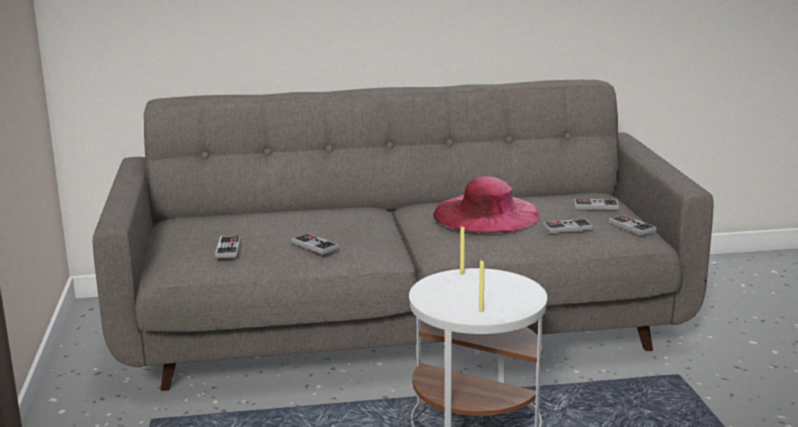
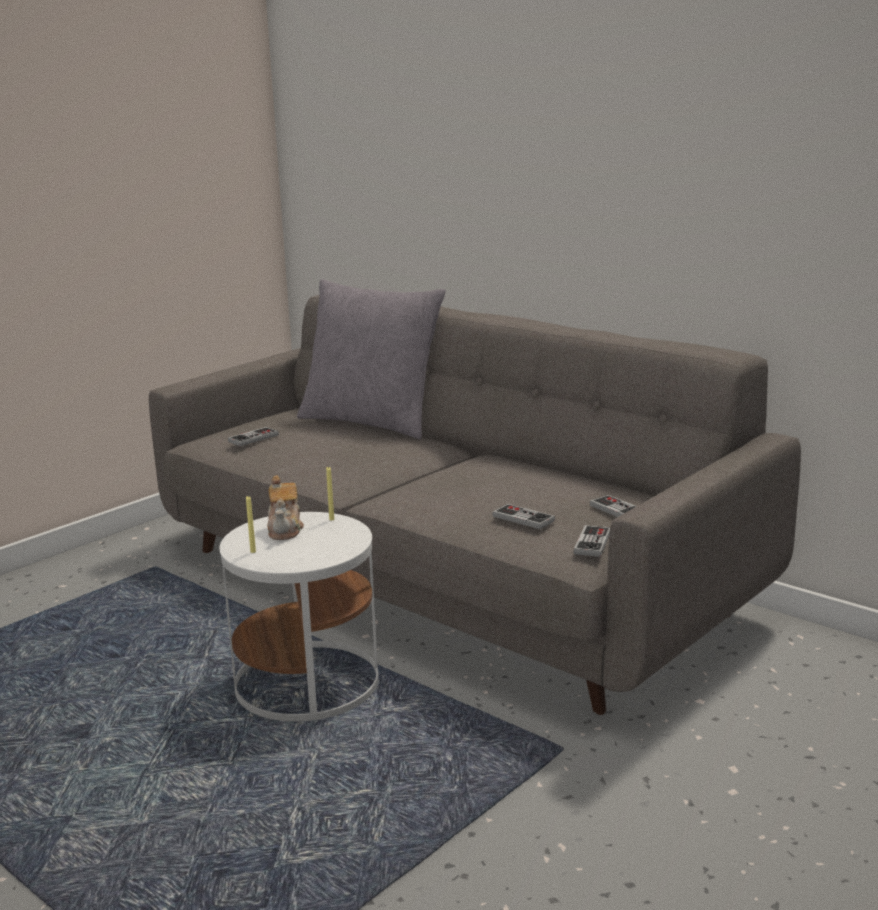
camera: 50 degrees right, 0 degrees up
game controller [291,233,339,254] -> none
pink hat [433,176,540,233] -> none
none -> teapot [267,476,304,540]
none -> grey pillow [297,279,446,439]

